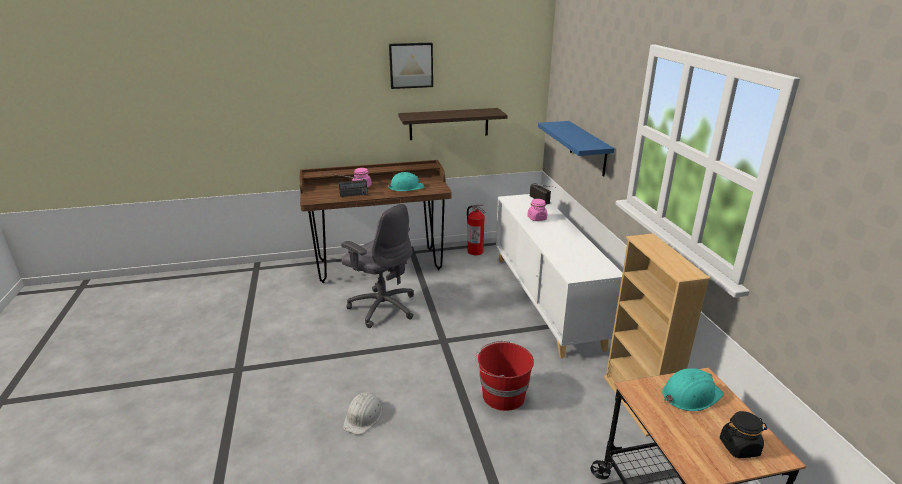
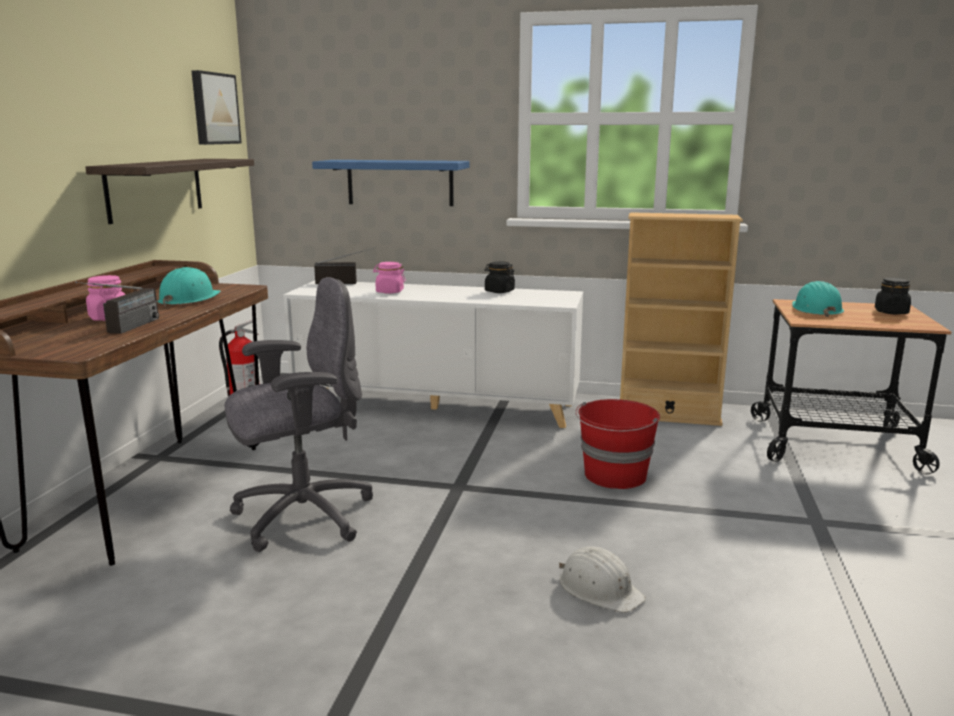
camera: 65 degrees left, 10 degrees down
picture [389,43,433,89] -> picture moved to [191,70,242,145]
none -> black jar [484,261,515,293]

